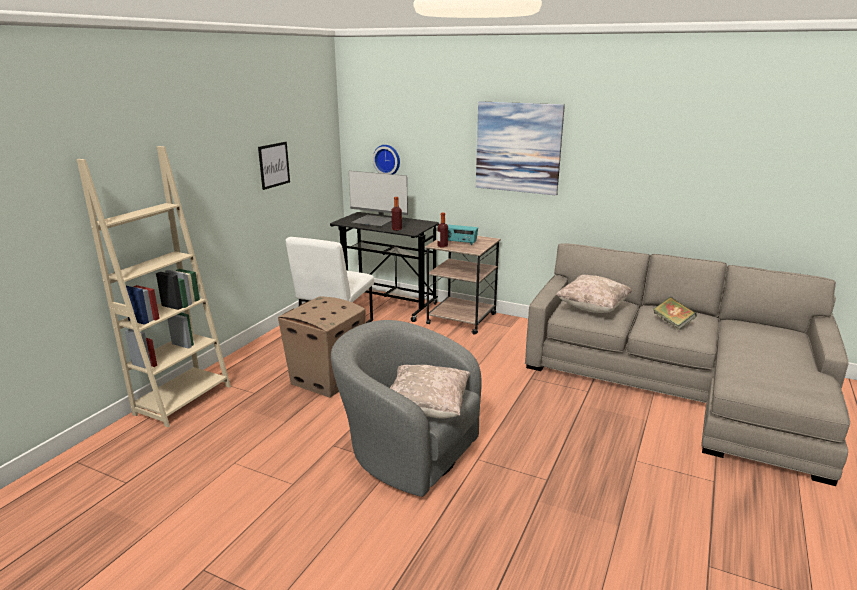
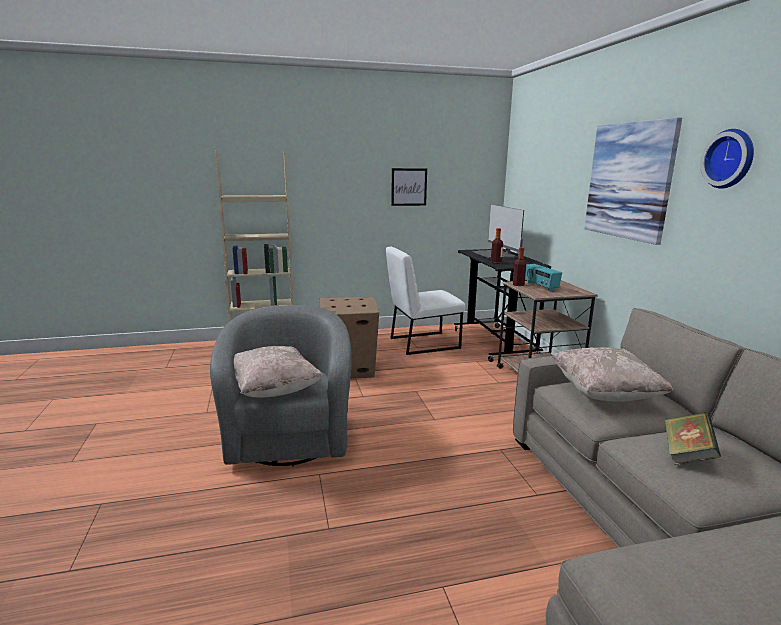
camera: 50 degrees right, 5 degrees down
wall clock [373,145,400,174] -> wall clock moved to [700,129,754,189]

